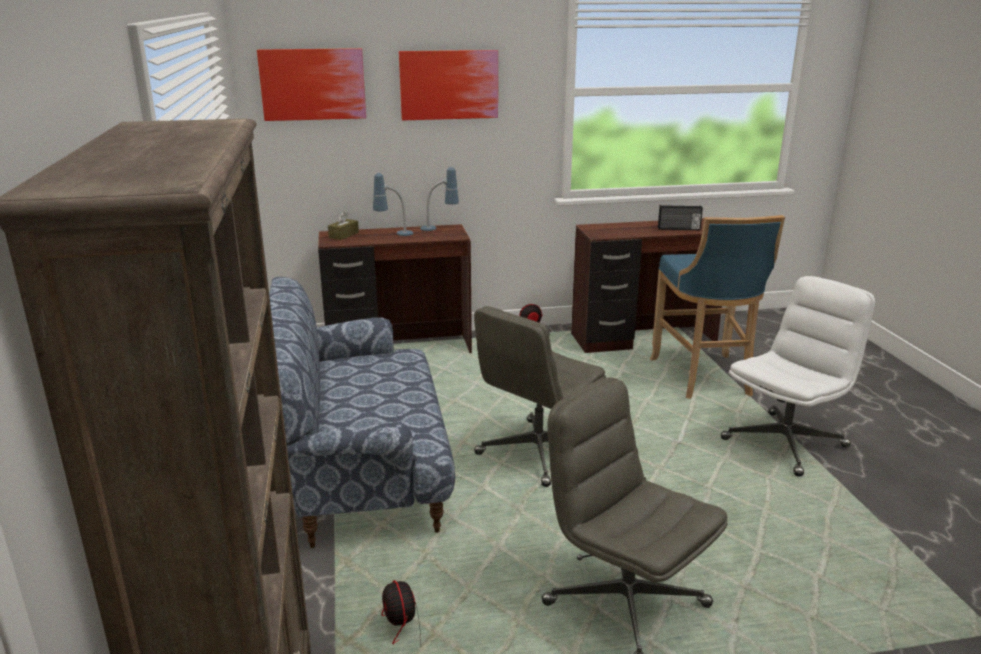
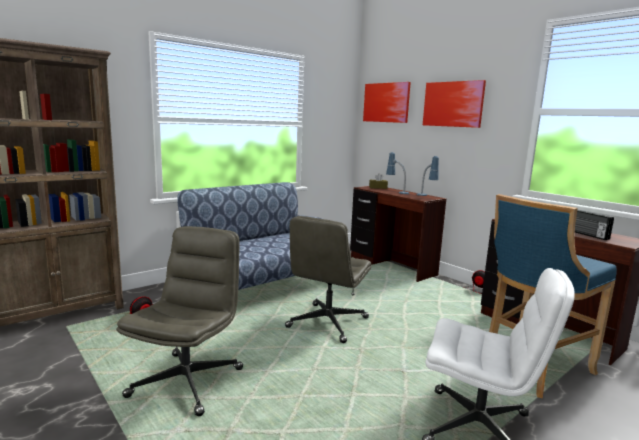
camera: 60 degrees right, 10 degrees down
grey office chair [474,306,606,487] -> grey office chair turned 75 degrees counterclockwise [285,216,371,343]

